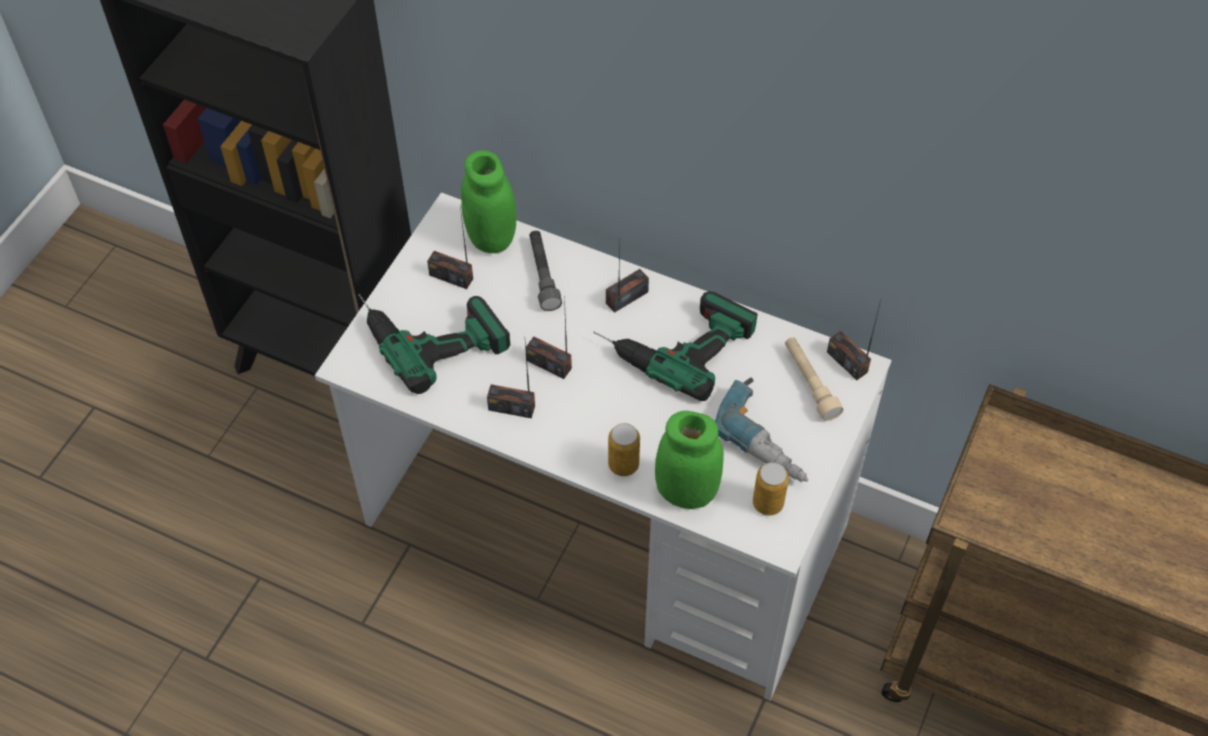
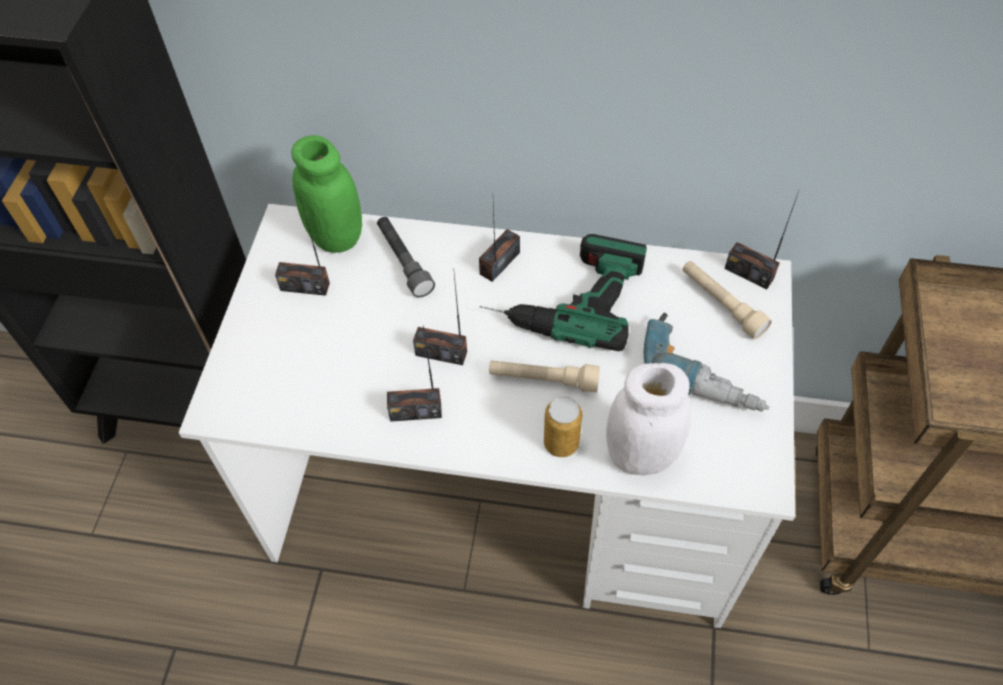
camera: 15 degrees left, 0 degrees up
power drill [359,294,511,394] -> none
green jar [655,411,724,509] -> white jar [606,363,691,475]
can [753,462,789,516] -> none
none -> beige flashlight [489,361,600,392]

